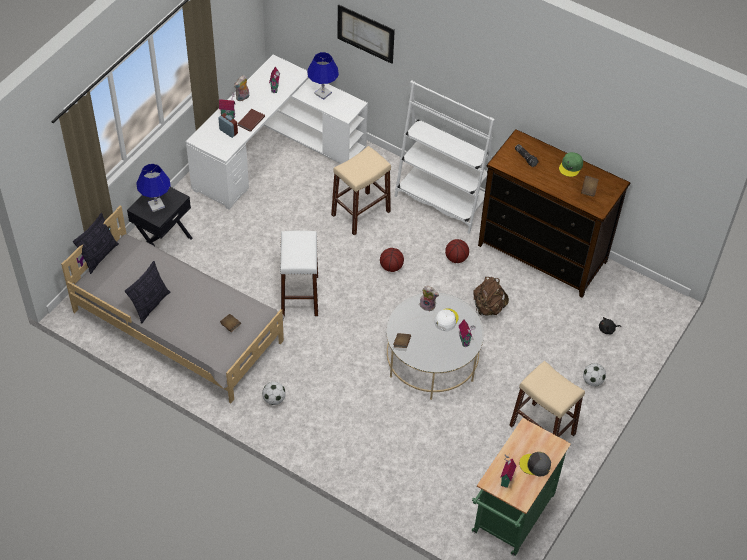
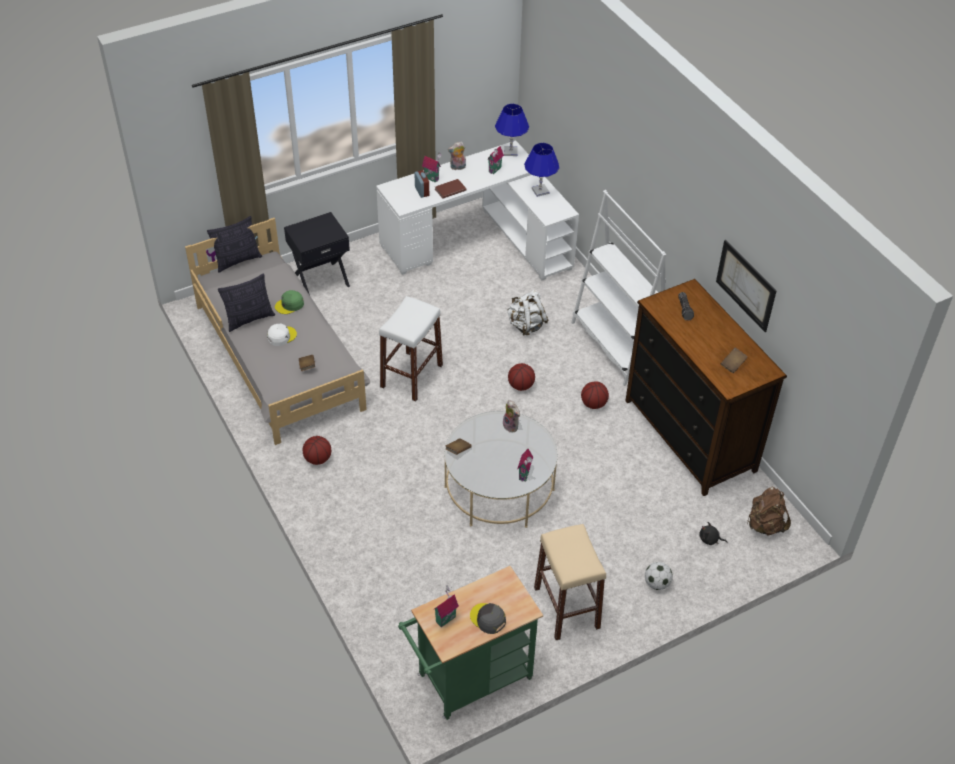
camera: 30 degrees right, 5 degrees down
blue table lamp [136,164,171,212] -> blue table lamp moved to [495,104,529,156]
football [262,382,286,405] -> basketball [303,436,331,465]
beige stool [331,146,391,236] -> white backpack [507,290,548,336]
picture [337,4,395,64] -> picture moved to [716,240,776,332]
white cap [435,309,459,331] -> white cap moved to [267,324,297,346]
brown backpack [473,277,509,316] -> brown backpack moved to [747,487,791,536]
green cap [559,152,583,177] -> green cap moved to [275,290,304,314]

